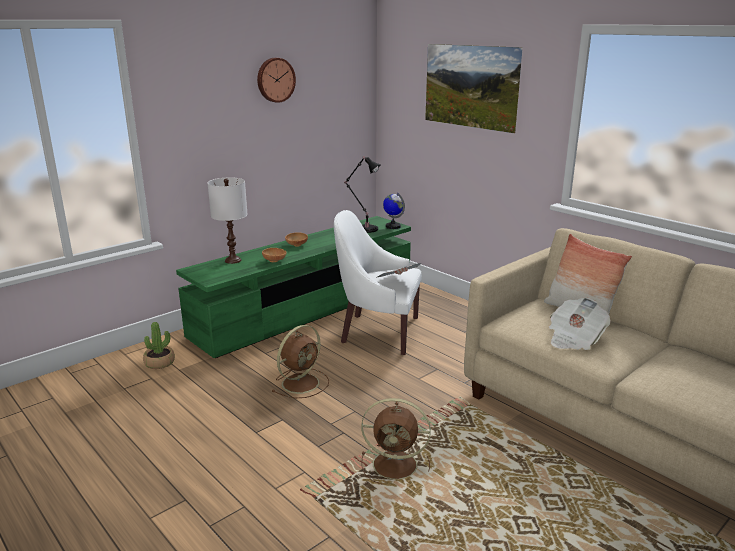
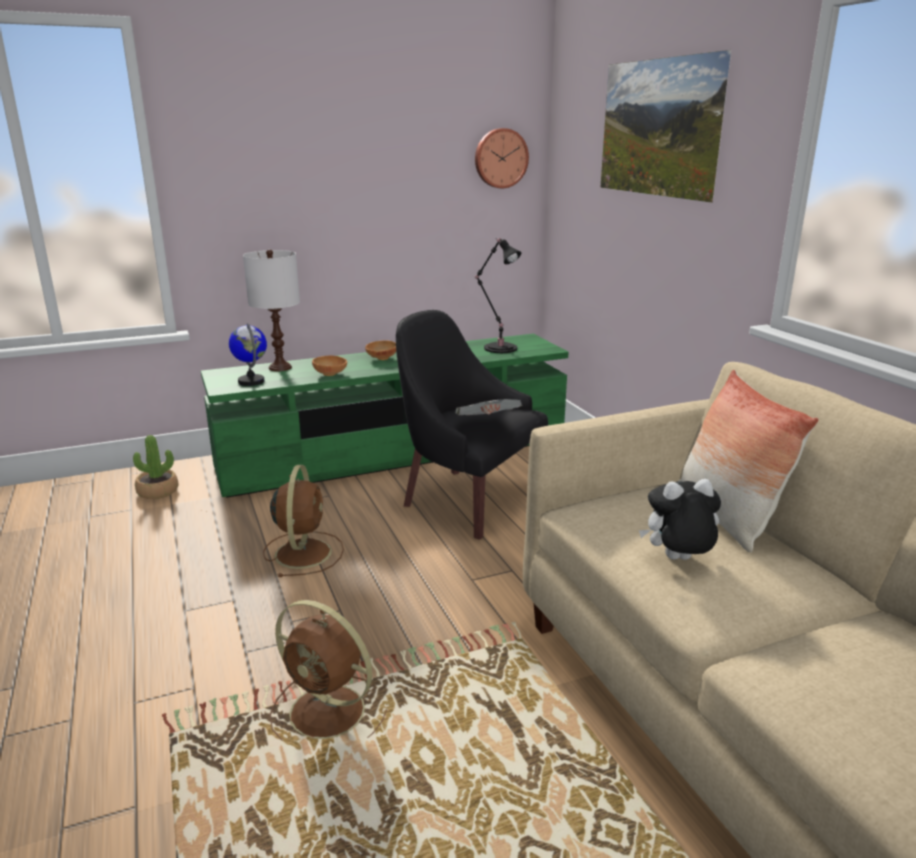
camera: 20 degrees right, 0 degrees up
wall clock [257,58,296,103] -> wall clock moved to [475,128,529,188]
brown fan [271,325,329,398] -> brown fan turned 60 degrees counterclockwise [263,465,344,577]
white armchair [334,210,422,355] -> black armchair [396,310,548,540]
globe [383,192,405,229] -> globe moved to [229,323,267,386]
newspaper [549,297,611,350] -> plush toy [639,479,721,560]

